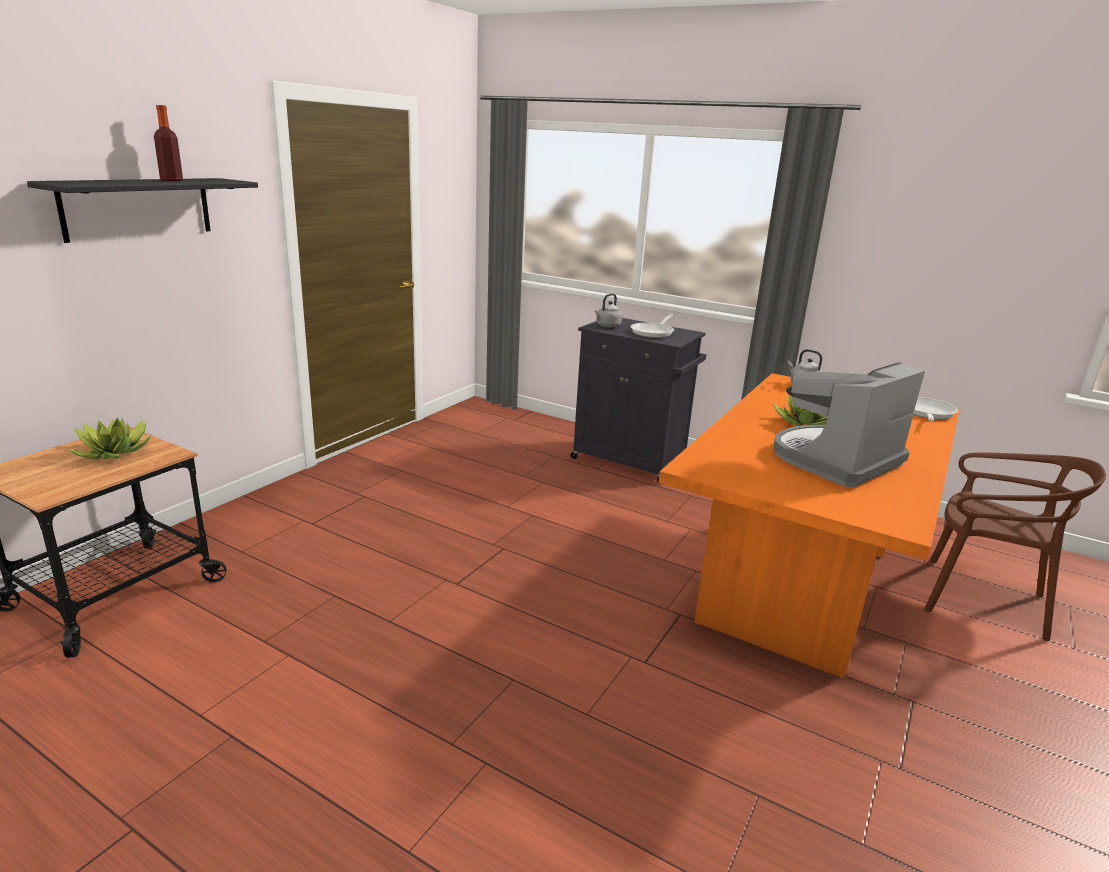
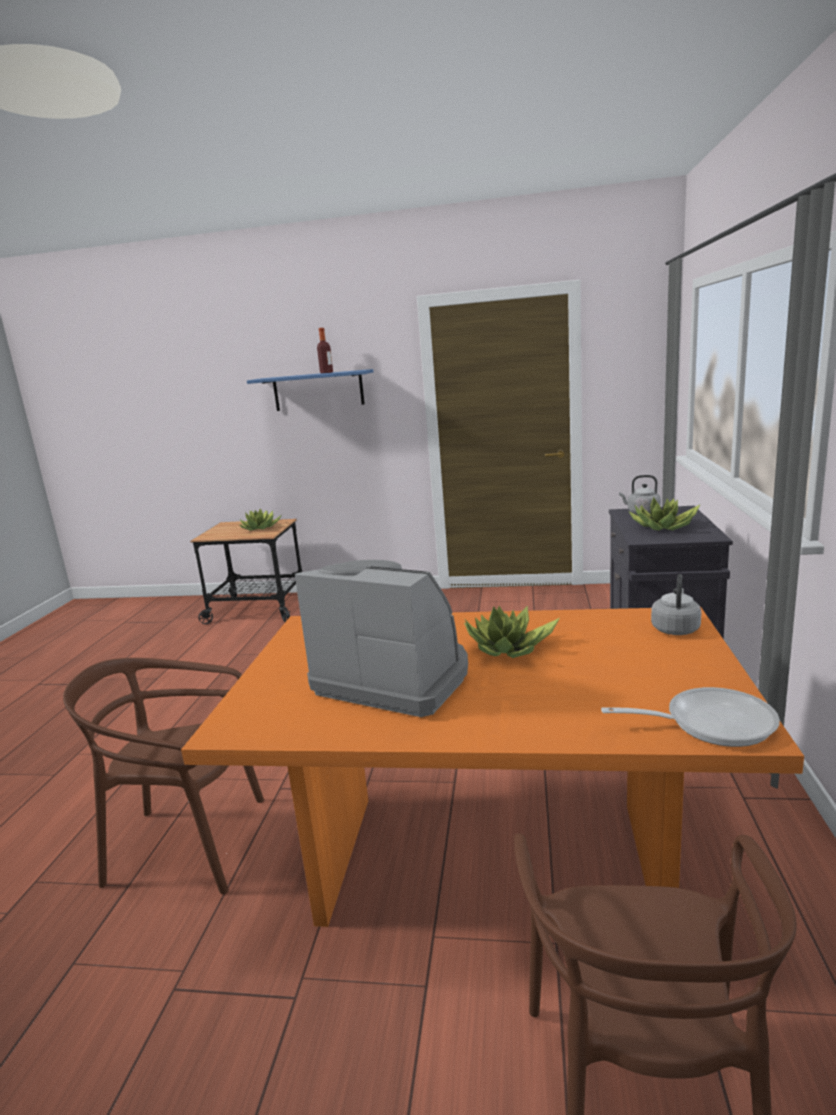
camera: 70 degrees right, 5 degrees down
black shelf [27,178,258,243] -> blue shelf [247,369,374,411]
frying pan [630,314,674,338] -> potted plant [629,497,700,530]
none -> brown chair [63,658,264,894]

